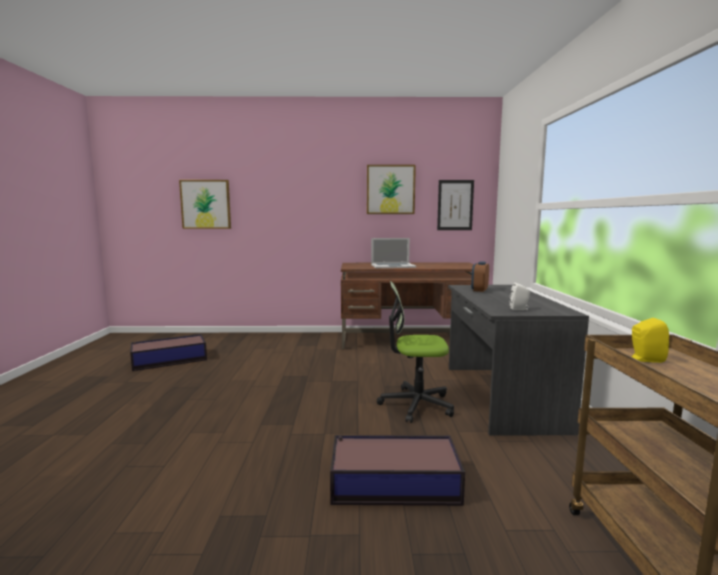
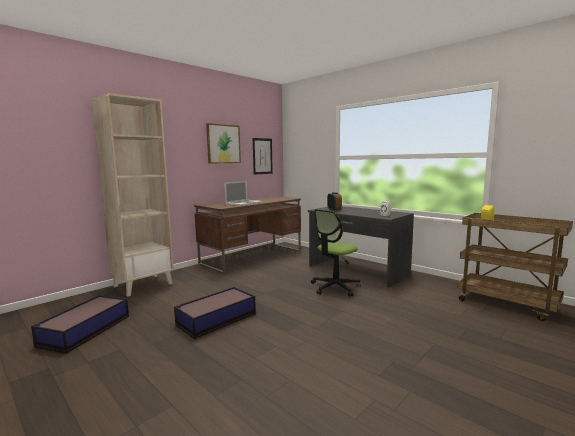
camera: 45 degrees left, 0 degrees up
picture [179,180,231,229] -> none
storage box [330,435,465,506] -> storage box moved to [174,287,256,339]
none -> beige bookcase [92,93,174,297]

